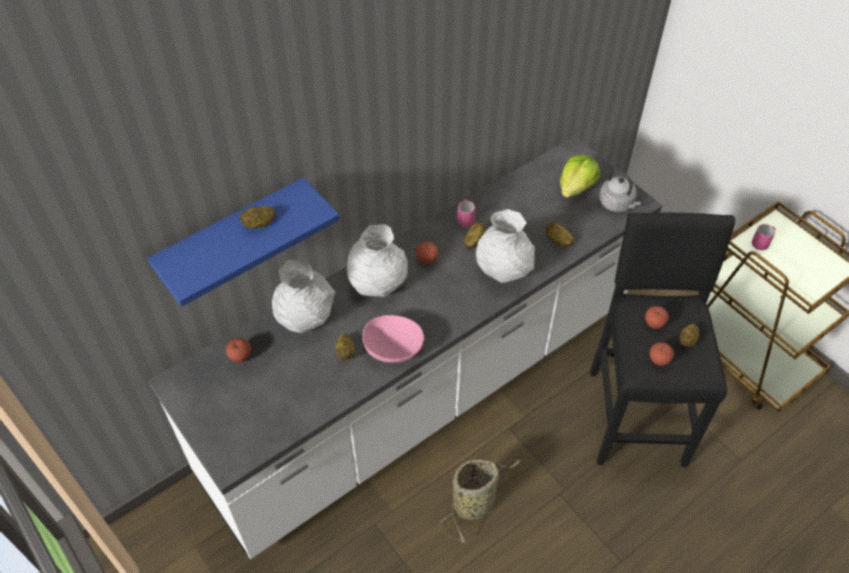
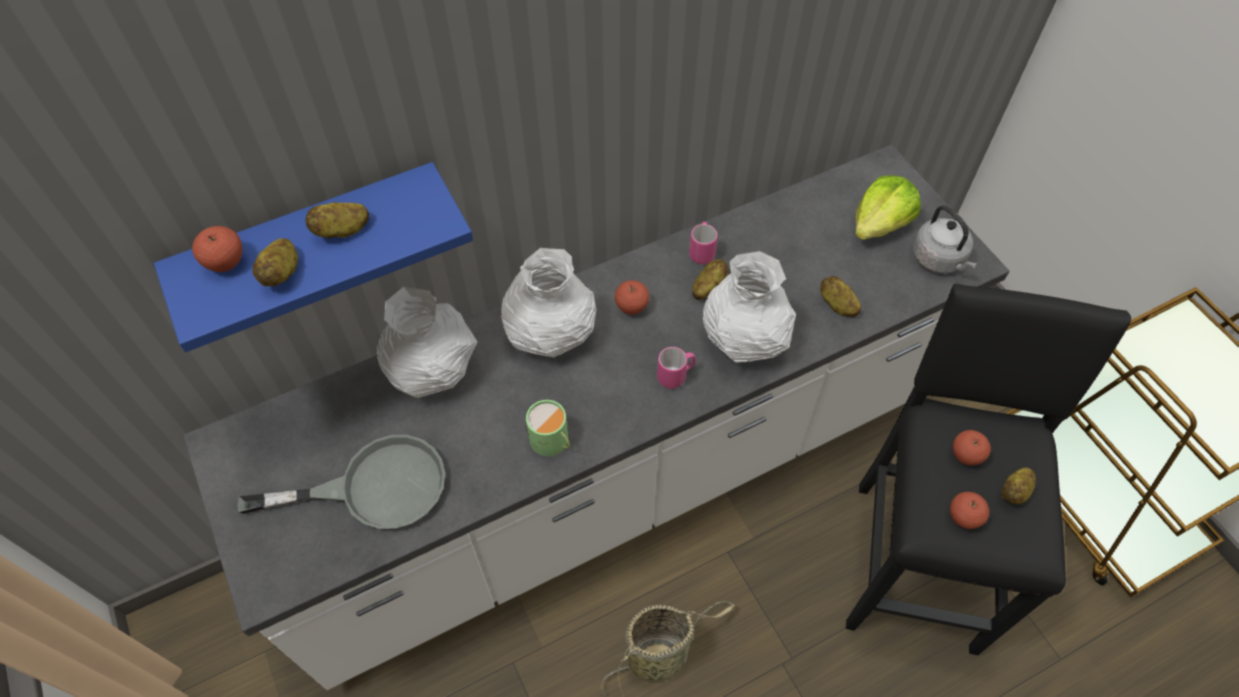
camera: 10 degrees right, 5 degrees up
apple [226,338,251,363] -> apple moved to [192,226,242,272]
potato [336,334,354,361] -> potato moved to [252,238,298,287]
pink bowl [362,315,425,363] -> green mug [526,400,570,456]
pink mug [752,224,775,250] -> pink mug moved to [657,347,696,389]
none -> grey frying pan [238,435,445,529]

